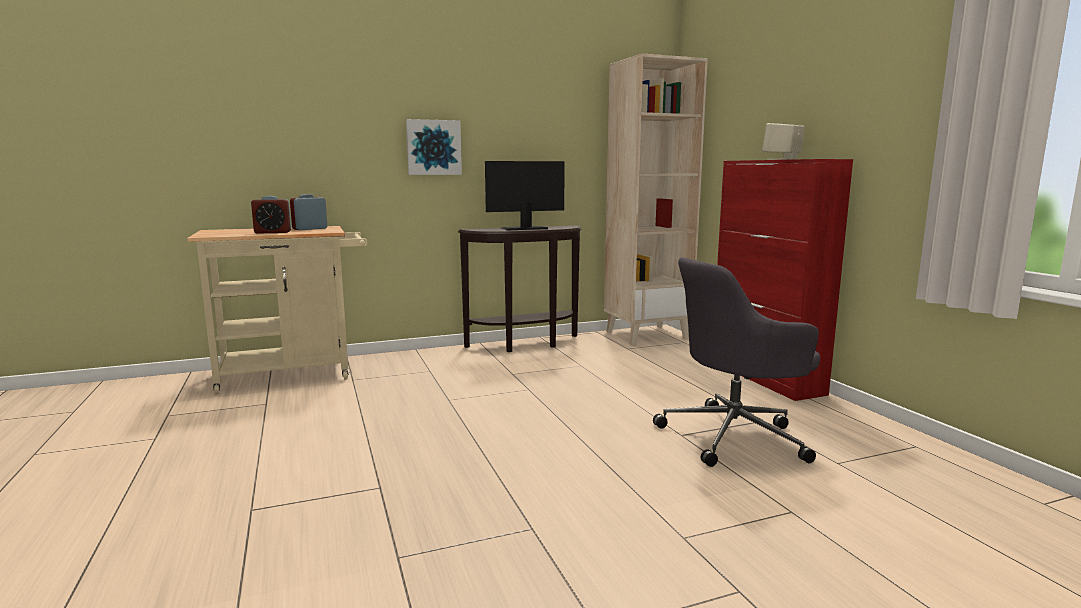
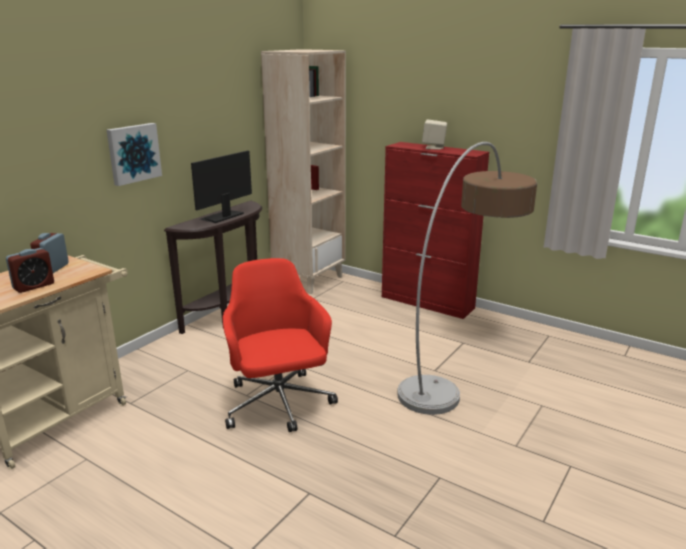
camera: 35 degrees left, 10 degrees up
grey office chair [653,257,820,467] -> floor lamp [397,142,537,415]
none -> red office chair [223,258,338,432]

